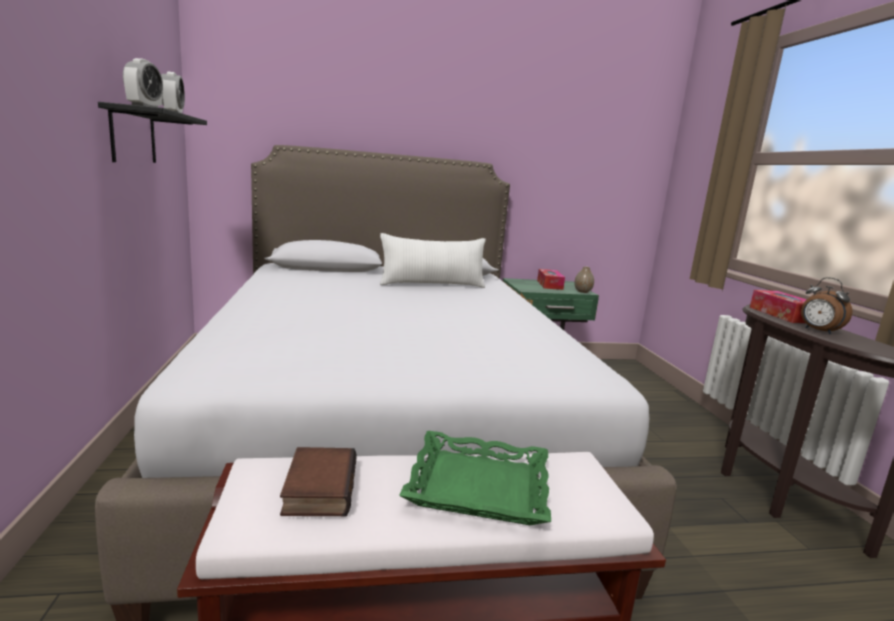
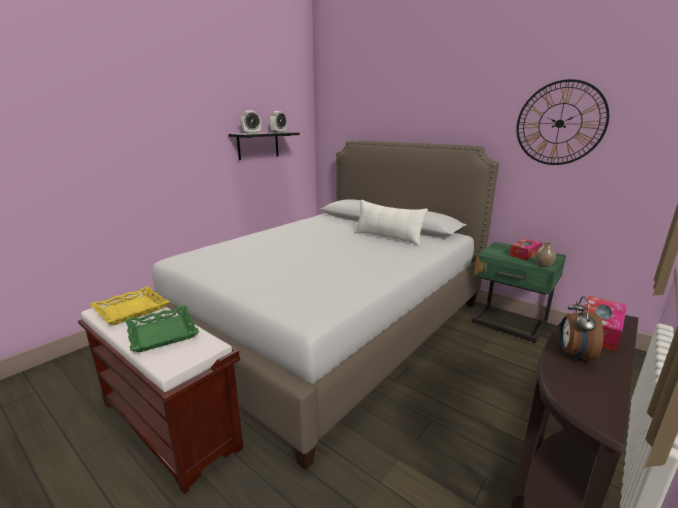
camera: 50 degrees right, 5 degrees up
book [280,447,357,516] -> yellow tray [90,286,170,325]
none -> wall clock [517,79,609,165]

